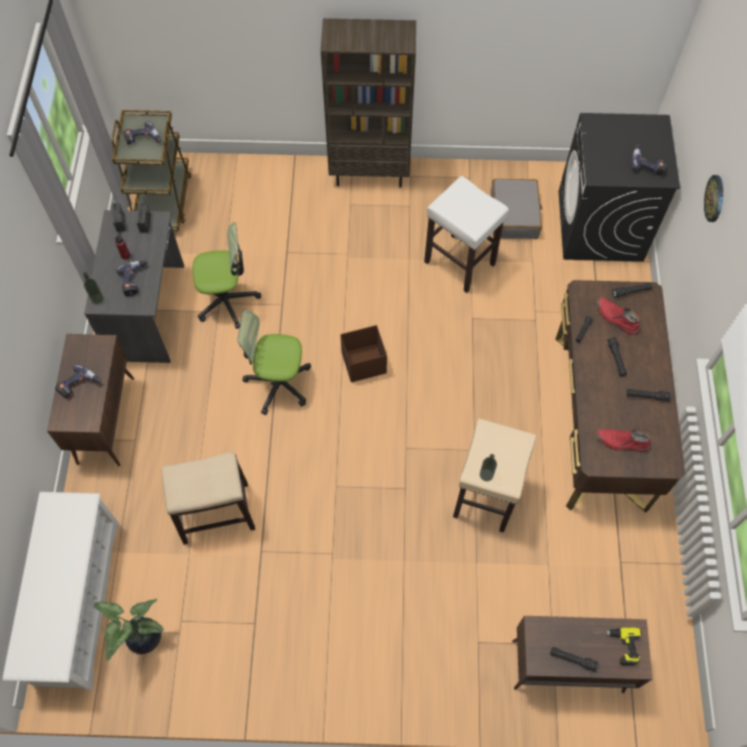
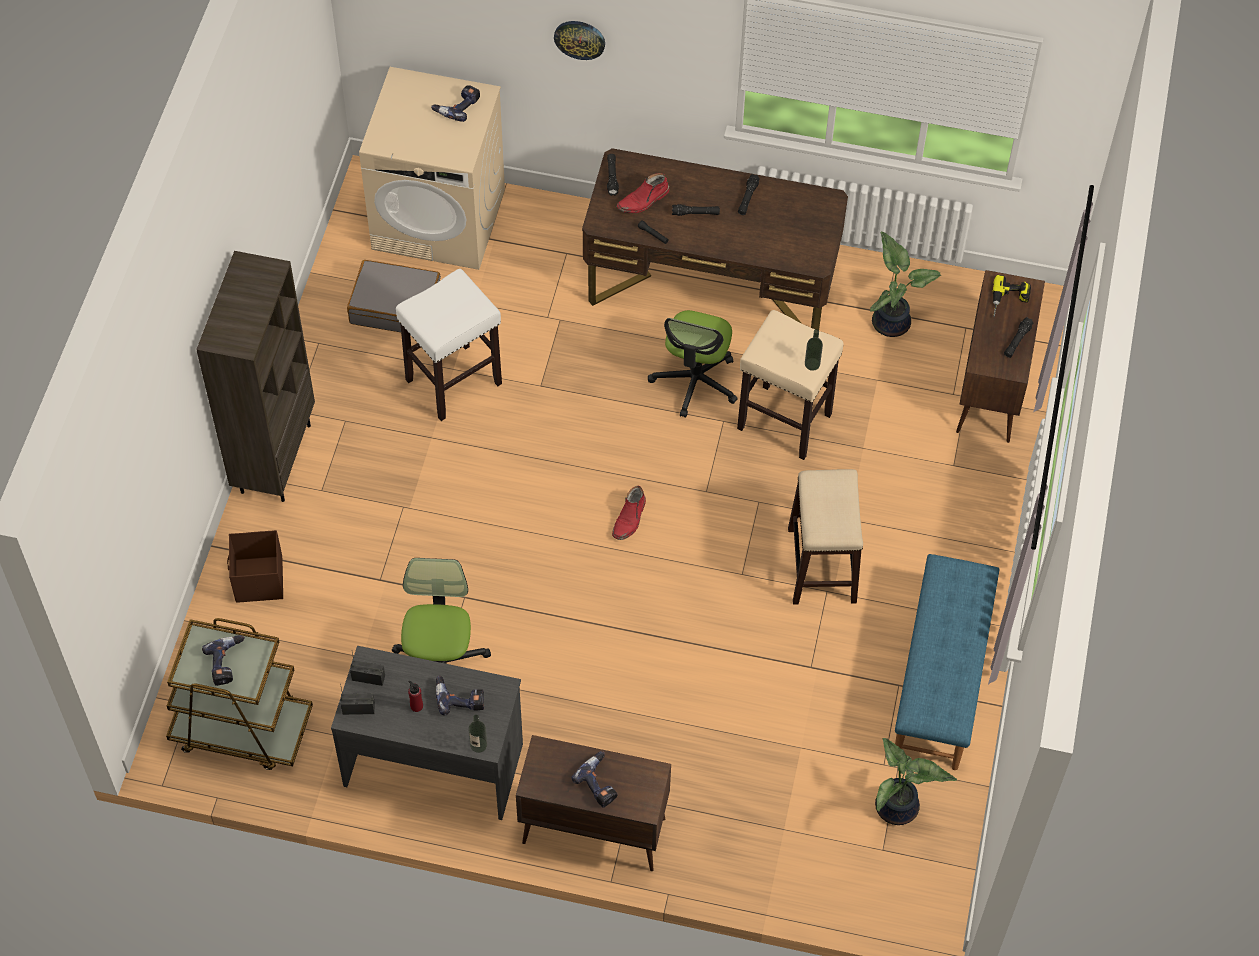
camera: 80 degrees left, 5 degrees down
white shoe rack [3,492,119,691] -> none
stool [162,452,255,544] -> stool moved to [788,469,863,604]
office chair [238,310,311,415] -> office chair moved to [648,310,738,418]
brown storage box [340,325,387,382] -> brown storage box moved to [227,530,283,603]
black washing machine [558,113,680,262] -> beige washing machine [359,67,505,270]
red boot [596,429,651,452] -> red boot moved to [612,486,646,540]
none -> potted plant [870,232,941,337]
none -> blue bench [895,554,999,770]

